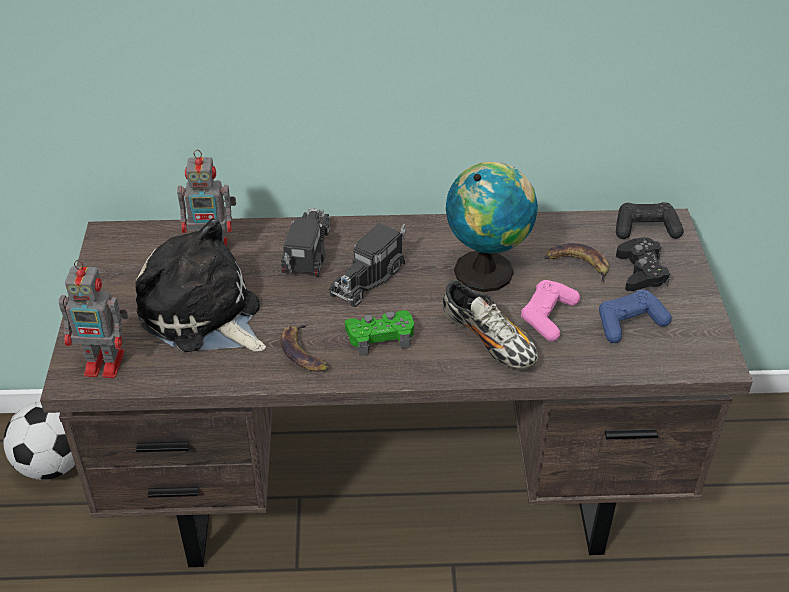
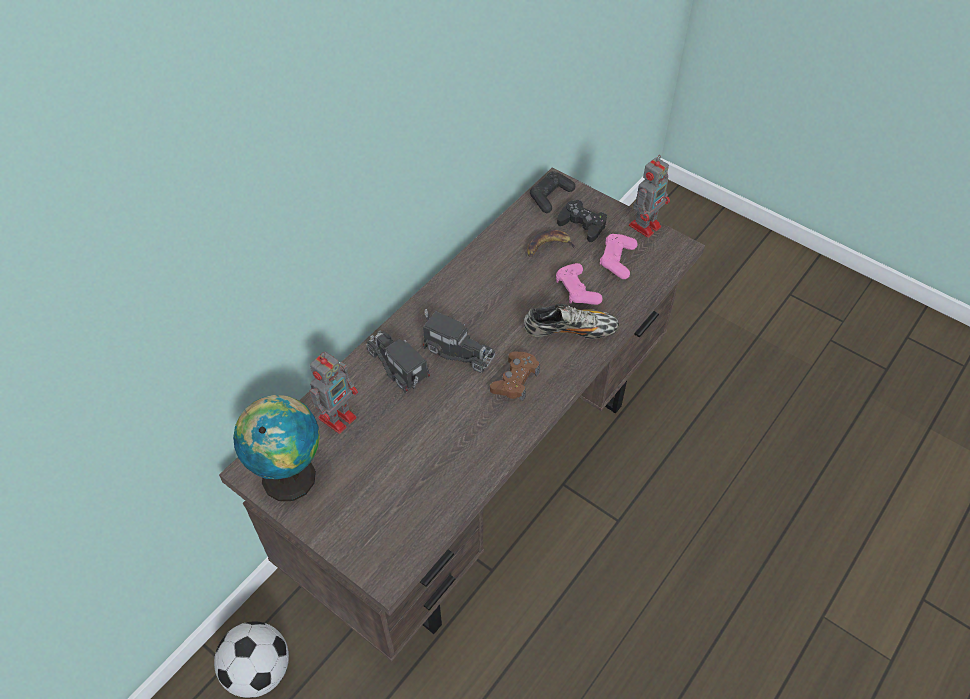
camera: 50 degrees left, 10 degrees up
toy robot [59,260,128,378] -> toy robot moved to [629,155,670,238]
plush toy [135,218,266,352] -> none
banana [280,323,330,371] -> none
toy truck [329,223,406,308] -> toy truck turned 45 degrees counterclockwise [423,309,495,373]
green game controller [345,310,414,356] -> brown game controller [490,351,540,402]
globe [446,162,538,292] -> globe moved to [233,395,320,501]
blue game controller [599,290,671,343] -> pink game controller [600,234,638,279]

